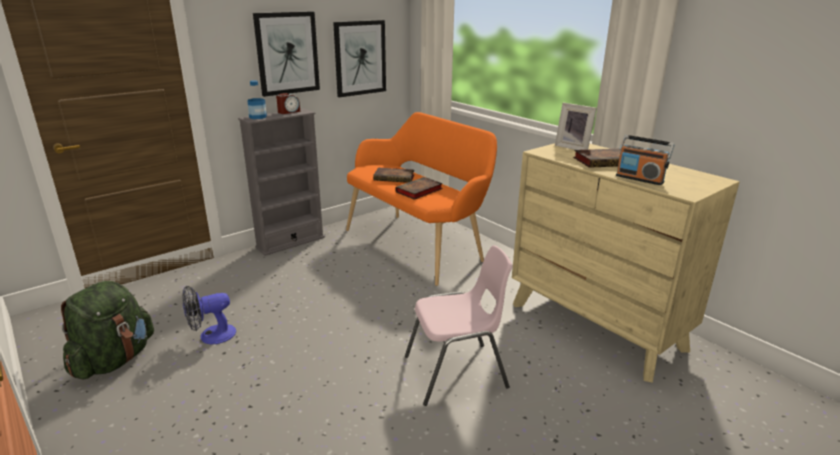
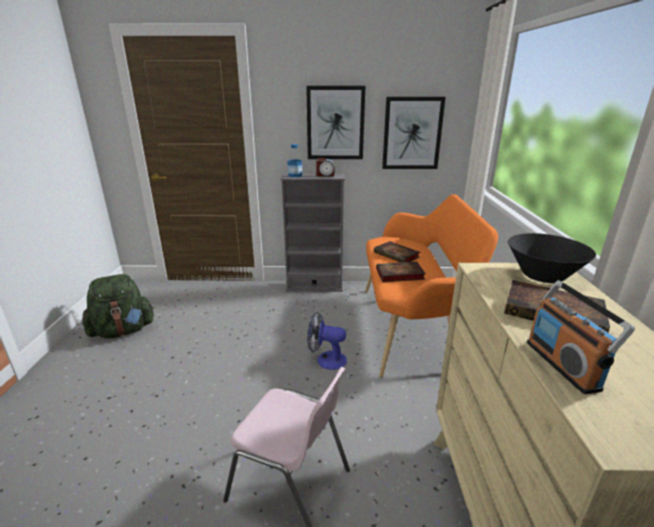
camera: 40 degrees right, 0 degrees up
fan [182,286,236,344] -> fan moved to [307,312,347,370]
picture frame [555,103,597,150] -> black bowl [508,233,596,283]

